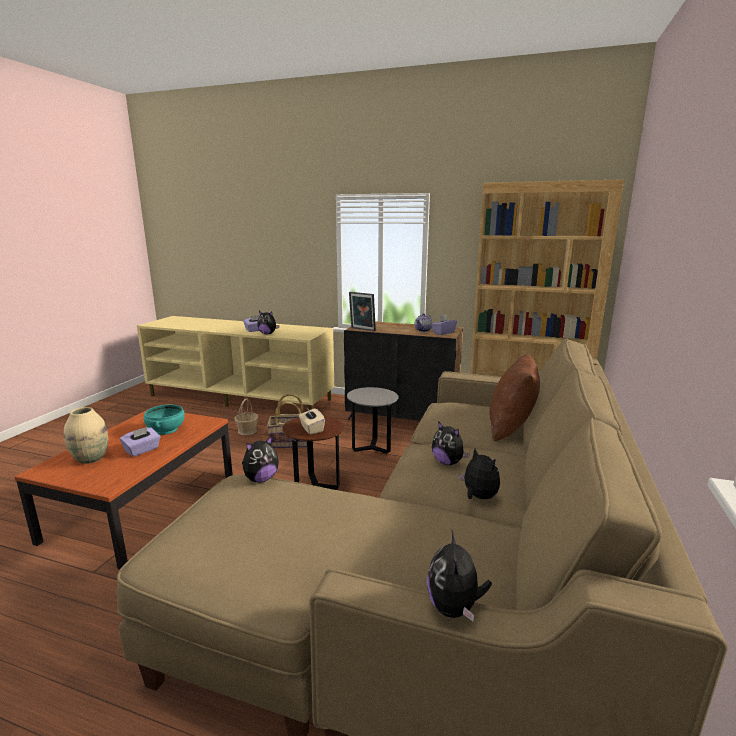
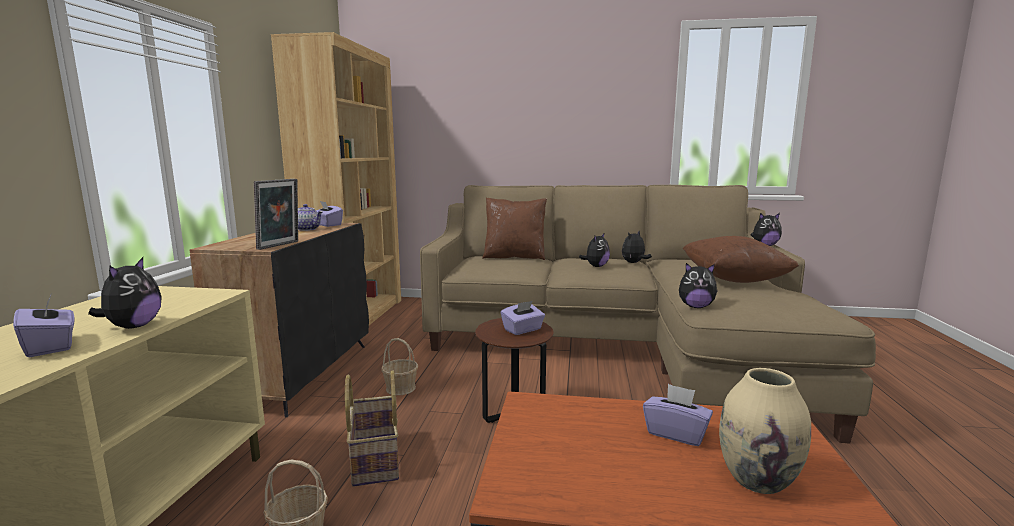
camera: 100 degrees left, 5 degrees down
turquoise bowl [144,404,185,435] -> none
plush toy [242,436,279,483] -> plush toy turned 150 degrees clockwise [679,263,718,308]
beige tissue box [299,408,325,434] -> purple tissue box [500,301,545,335]
grey side table [347,387,398,454] -> basket [381,338,418,395]
none -> brown pillow [682,236,799,283]

